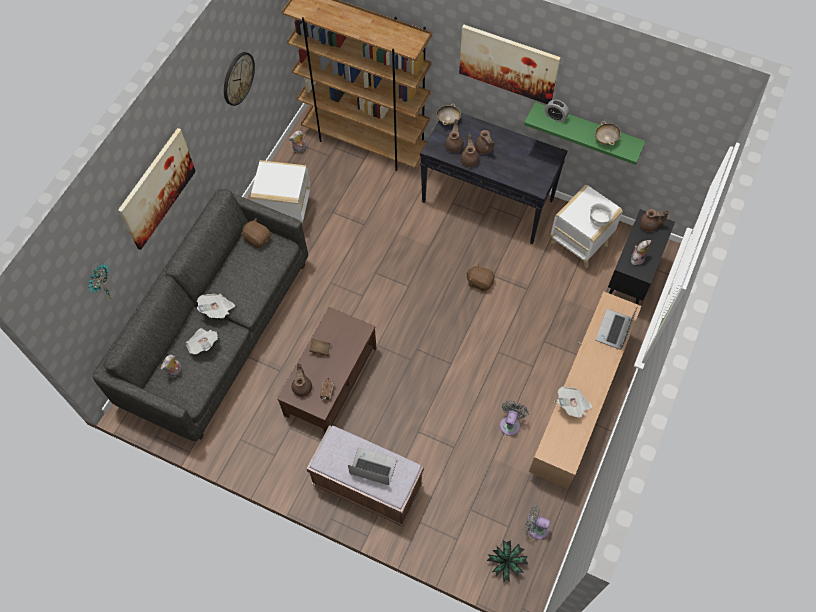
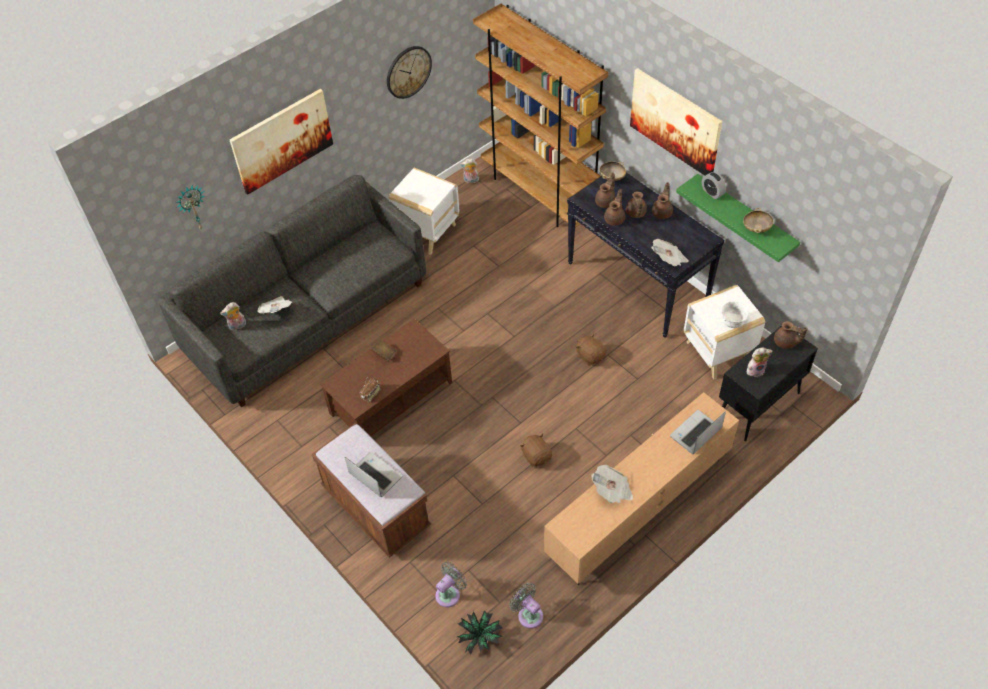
camera: 25 degrees right, 10 degrees down
newspaper [197,294,235,318] -> newspaper moved to [651,239,689,267]
brown plush toy [241,218,271,249] -> brown plush toy moved to [520,433,552,467]
brown teapot [291,363,312,397] -> brown teapot moved to [652,182,673,219]
grey fan [500,401,529,436] -> grey fan moved to [435,562,467,607]

